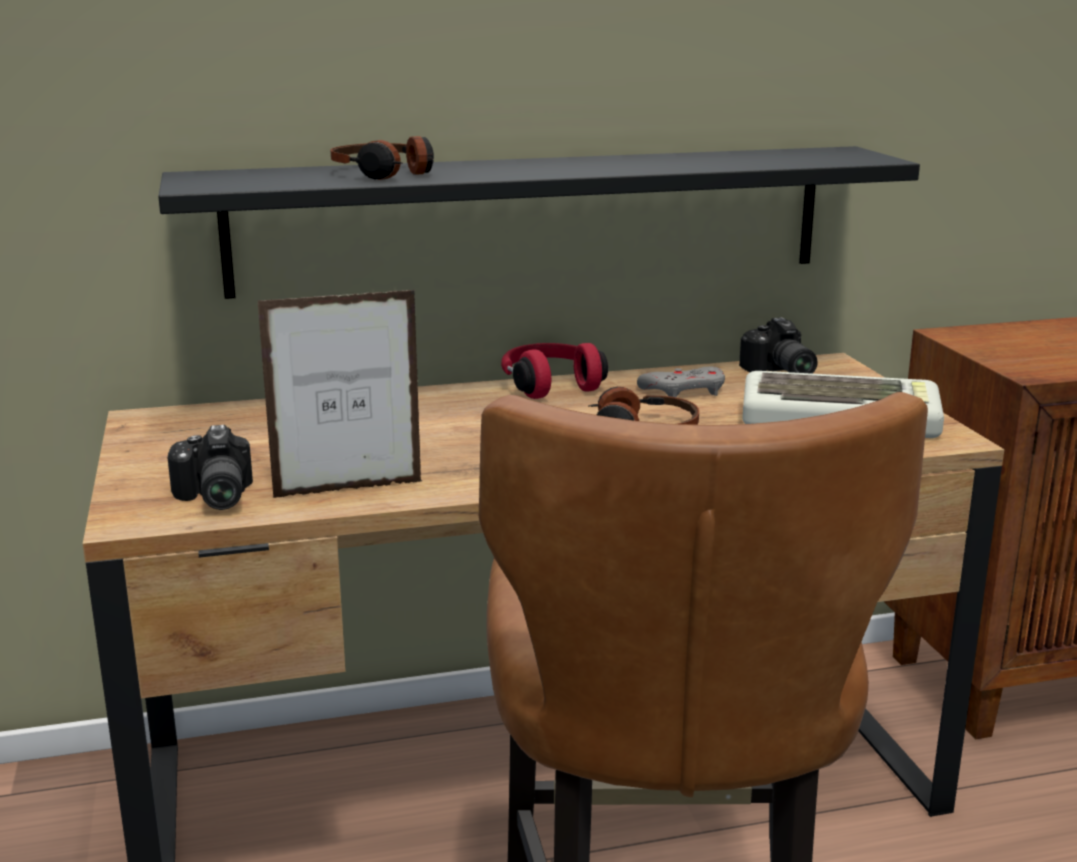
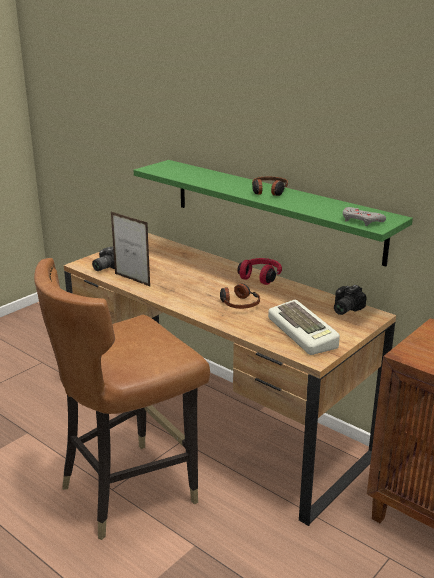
camera: 55 degrees right, 5 degrees up
black shelf [158,146,920,299] -> green shelf [134,160,413,266]
headphones [331,136,434,180] -> headphones moved to [252,177,288,196]
grey game controller [637,367,725,398] -> grey game controller moved to [343,207,386,226]

